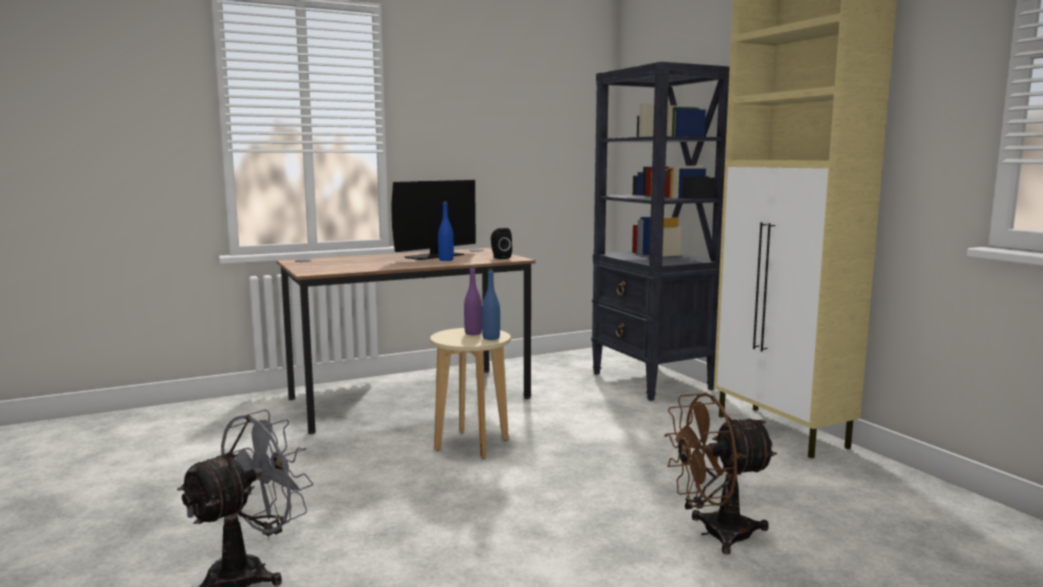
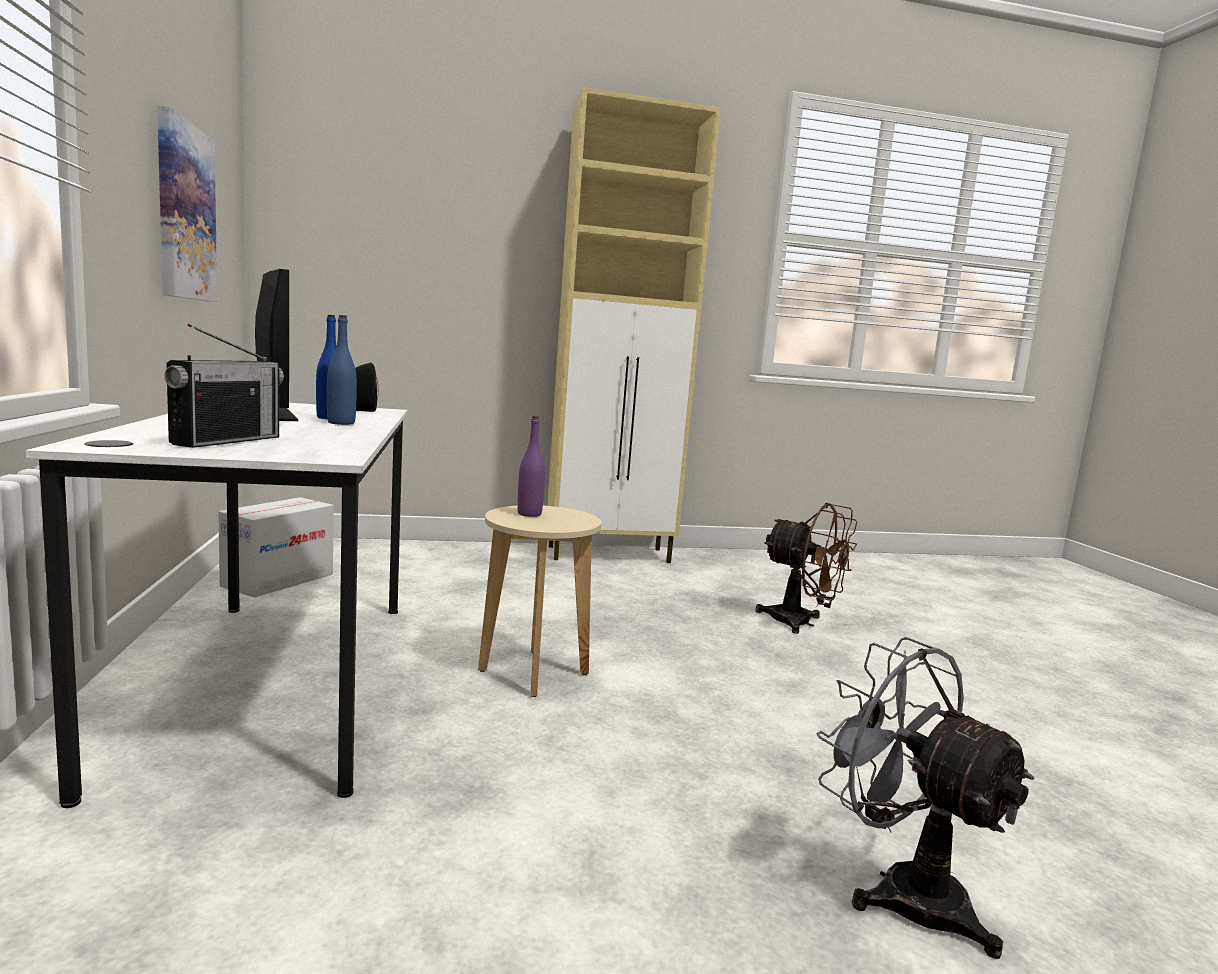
camera: 75 degrees left, 0 degrees up
brown desk [276,248,536,434] -> white desk [25,403,408,808]
blue bottle [482,269,500,340] -> blue bottle moved to [327,315,357,425]
black bookcase [591,62,730,401] -> none
brown fan [664,393,777,554] -> brown fan turned 60 degrees counterclockwise [755,503,857,634]
none -> picture [157,105,217,302]
none -> radio [164,324,284,448]
none -> cardboard box [218,497,334,598]

